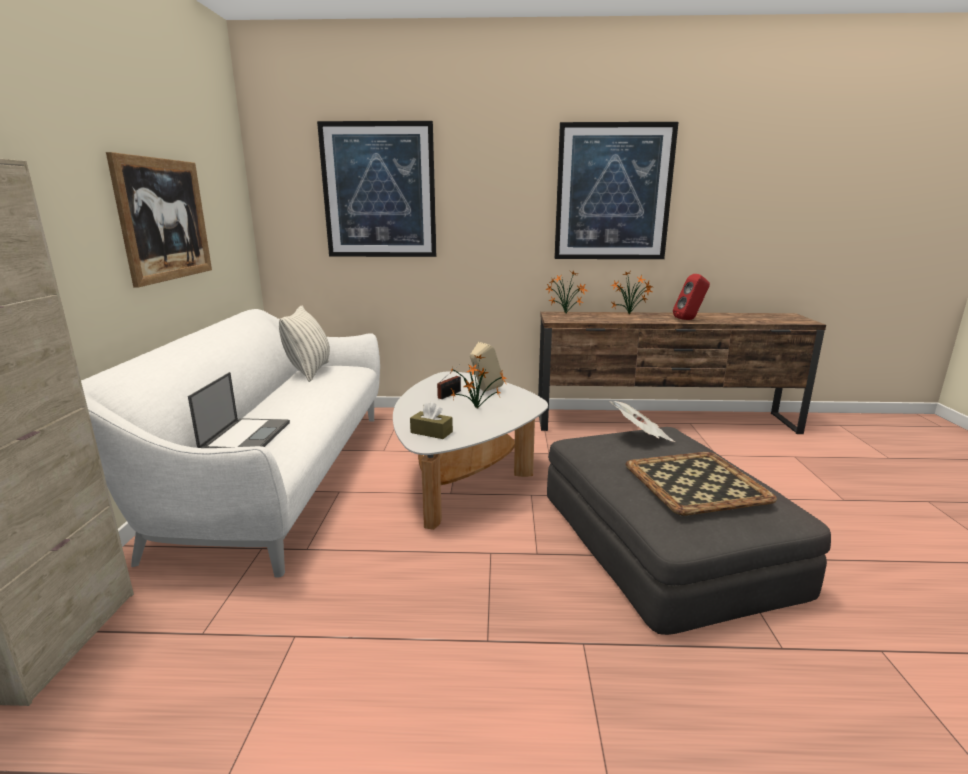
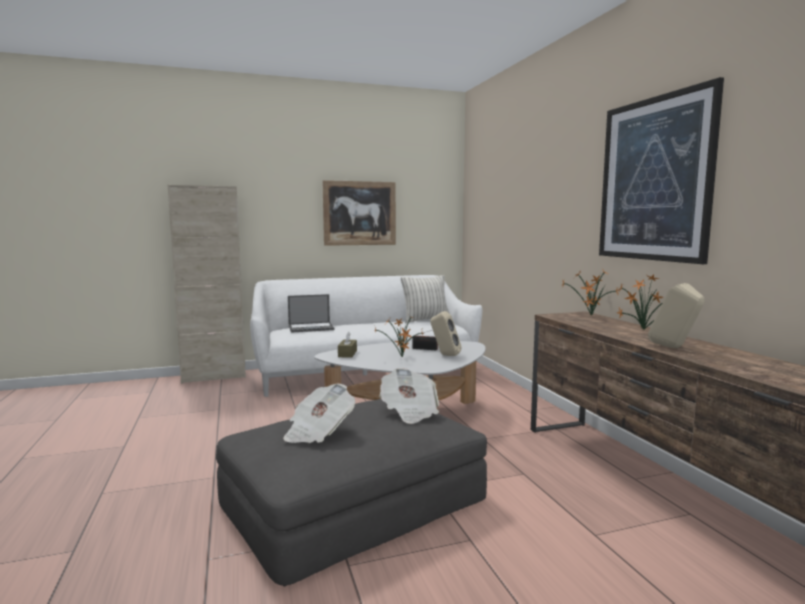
camera: 70 degrees right, 10 degrees down
picture [317,121,436,257] -> none
tray [625,452,777,516] -> newspaper [283,384,355,443]
red speaker [673,274,710,320] -> beige speaker [648,283,705,348]

